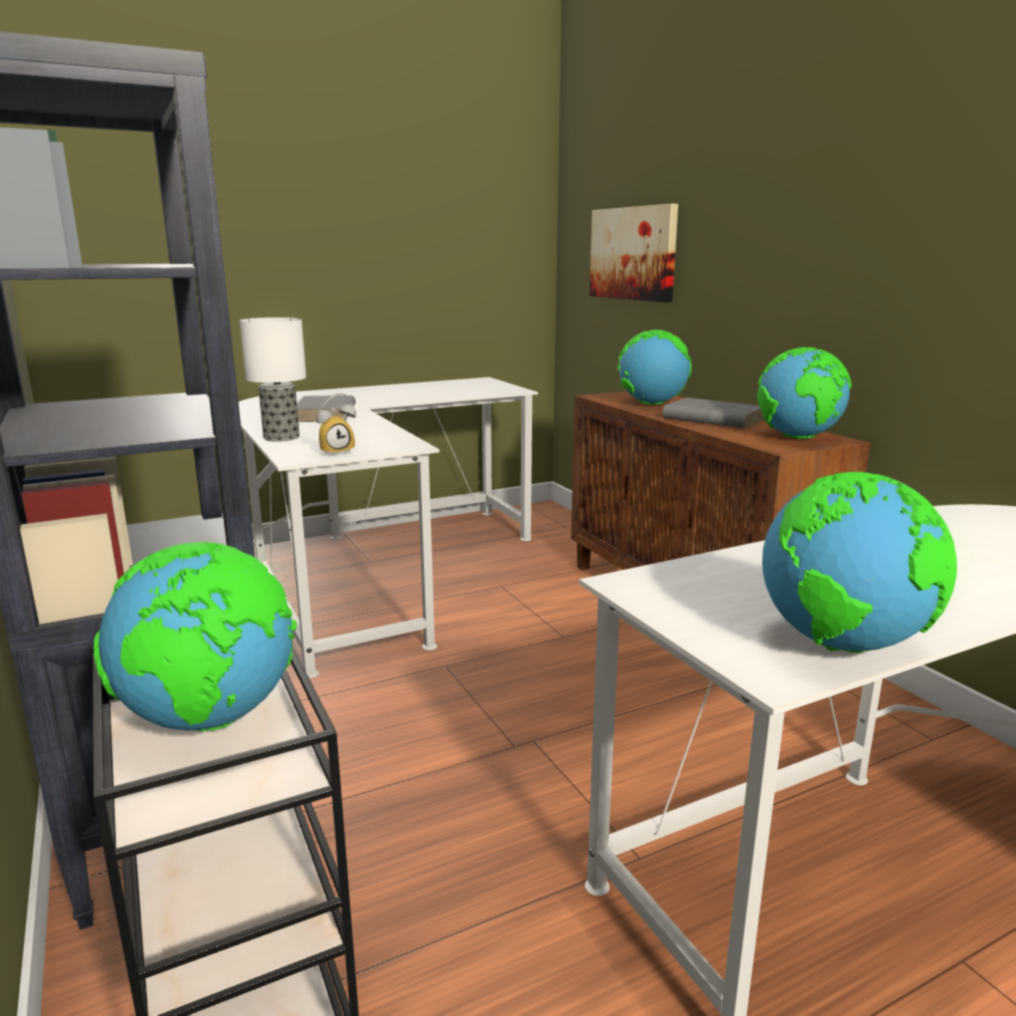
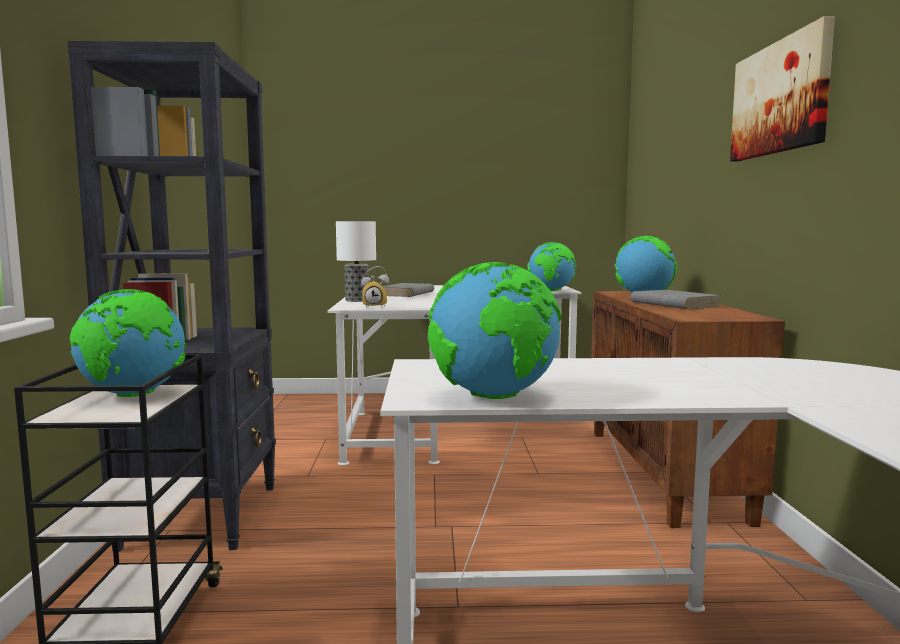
camera: 25 degrees right, 10 degrees down
picture [589,204,678,302] -> picture moved to [730,16,835,161]
globe [757,347,852,439] -> globe moved to [528,242,577,291]

